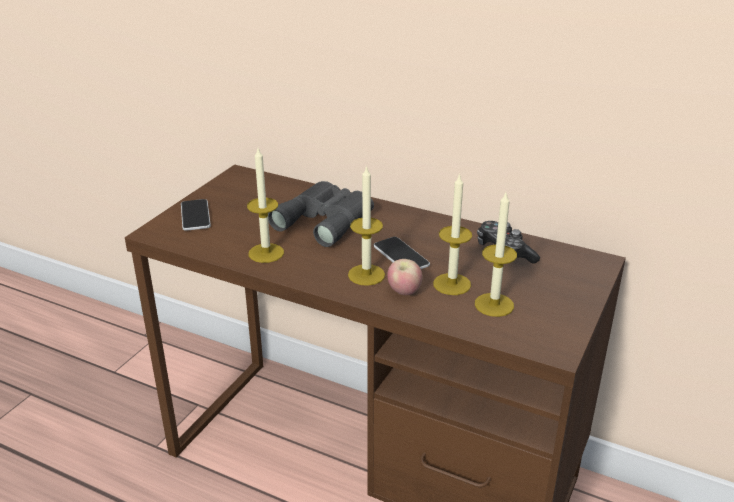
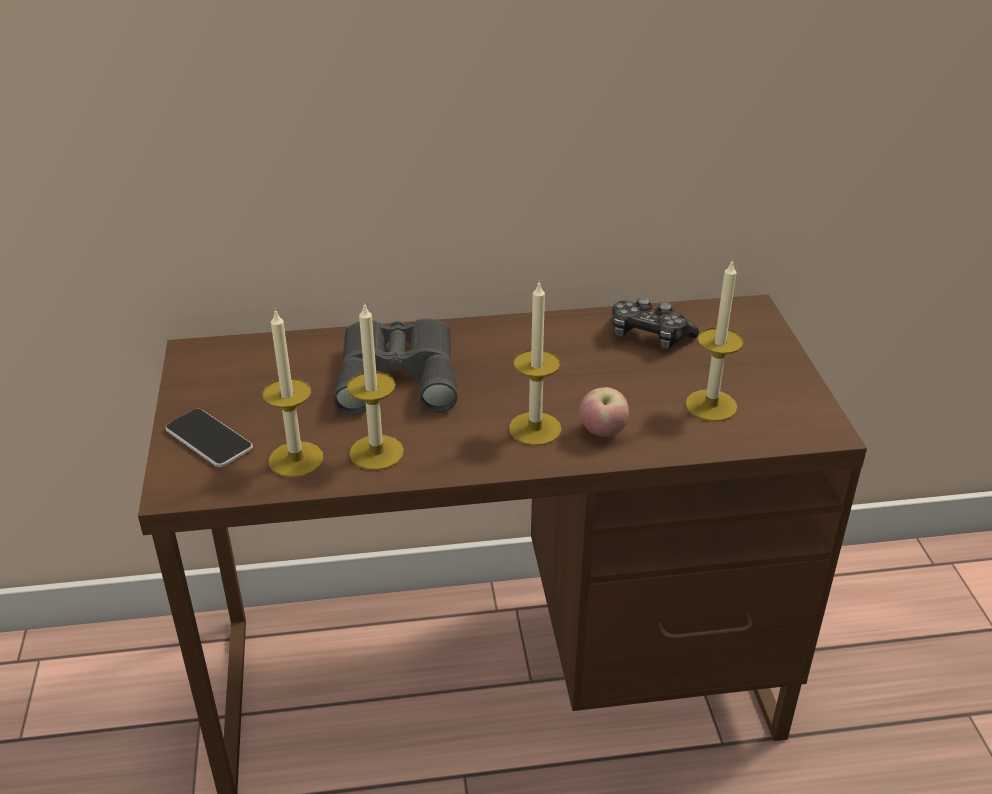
camera: 35 degrees left, 5 degrees up
phone [374,237,430,269] -> none
candle [433,173,472,295] -> candle moved to [263,309,324,478]

